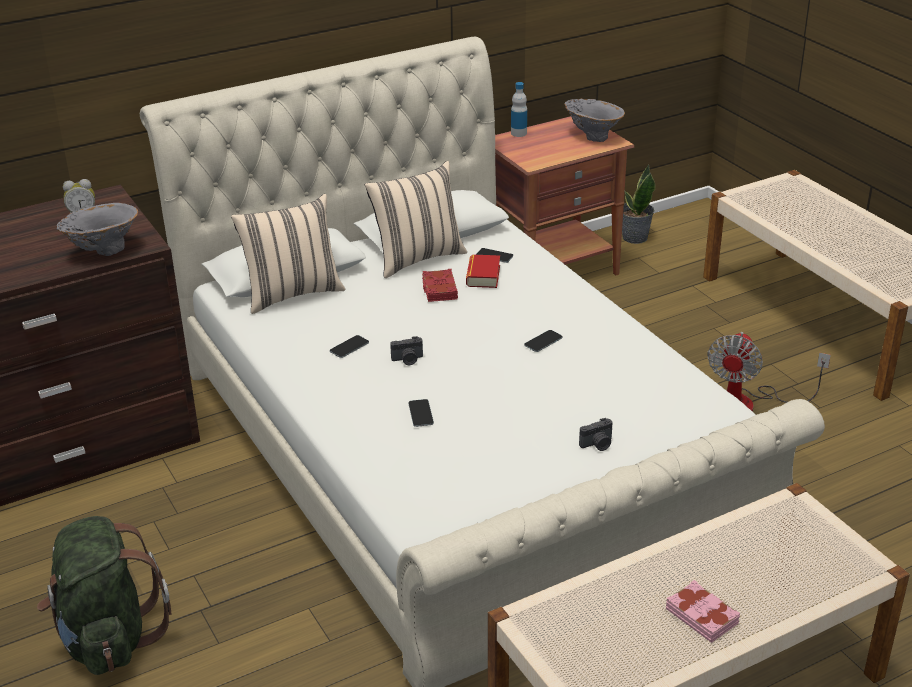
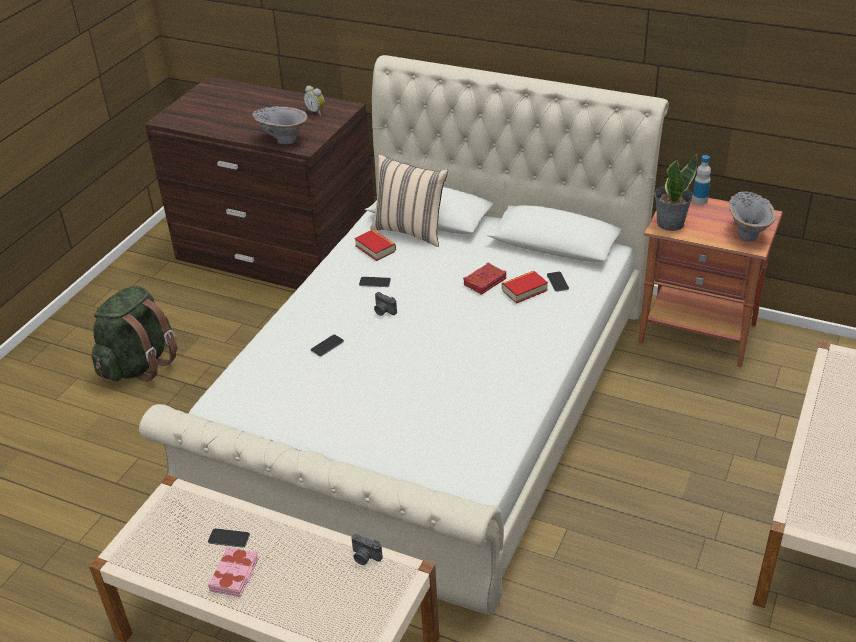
camera: 55 degrees right, 5 degrees up
beige pillow [365,161,467,278] -> none
phone [524,330,563,352] -> phone moved to [208,528,250,548]
camera [579,418,613,451] -> camera moved to [351,534,383,565]
potted plant [622,165,656,244] -> potted plant moved to [654,154,697,231]
fan [707,332,831,412] -> none
none -> book [354,230,396,261]

